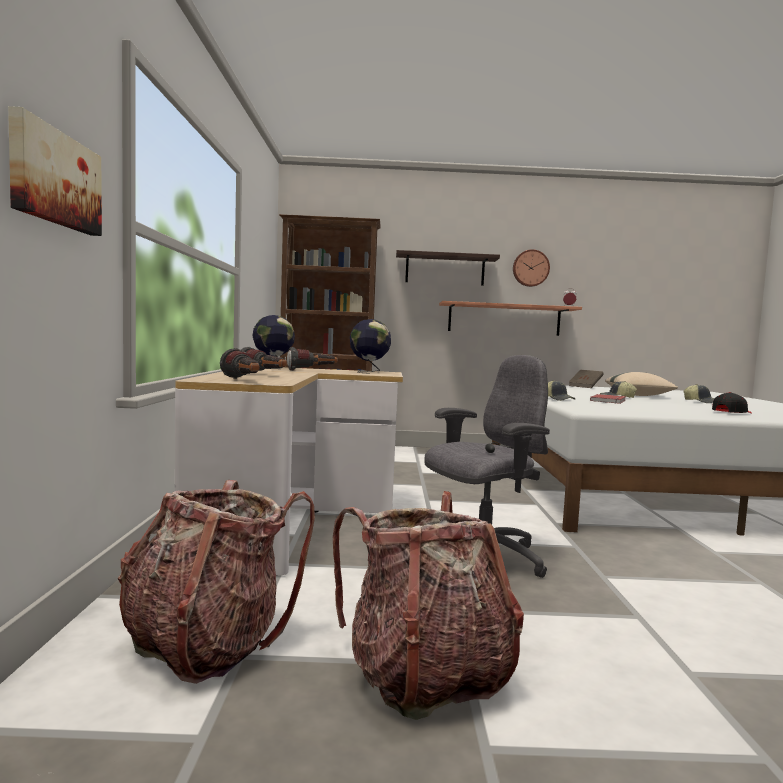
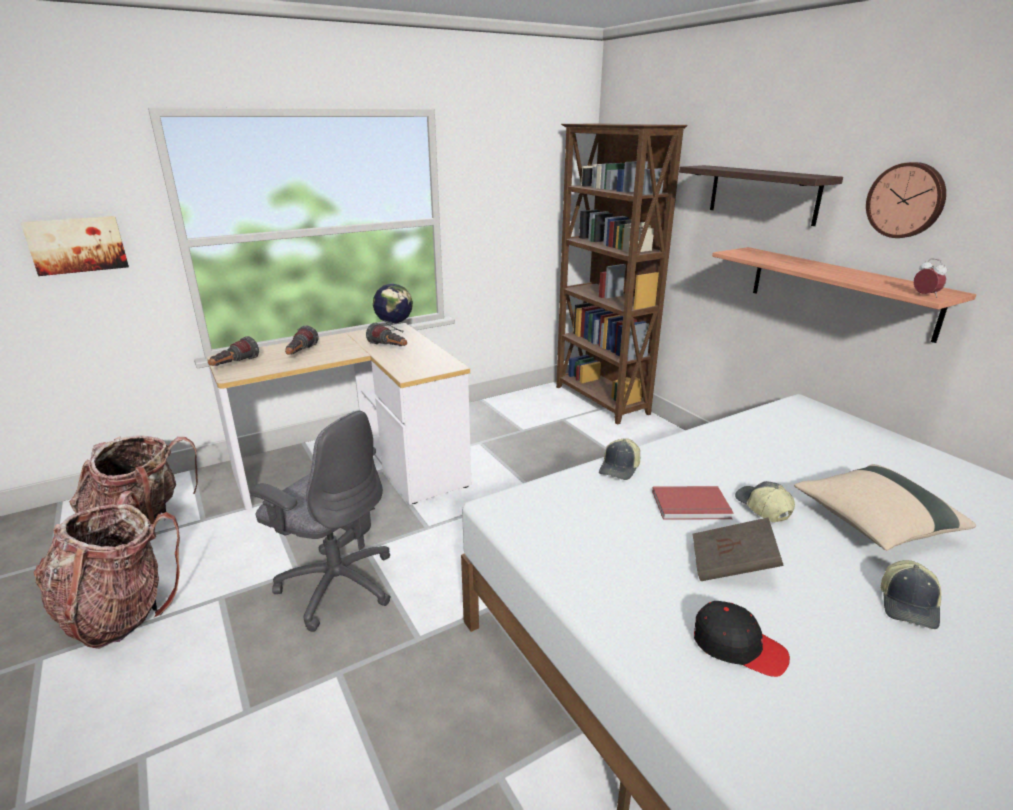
camera: 60 degrees right, 20 degrees up
globe [350,319,391,374] -> none
brown book [569,370,604,388] -> brown book moved to [693,518,784,581]

